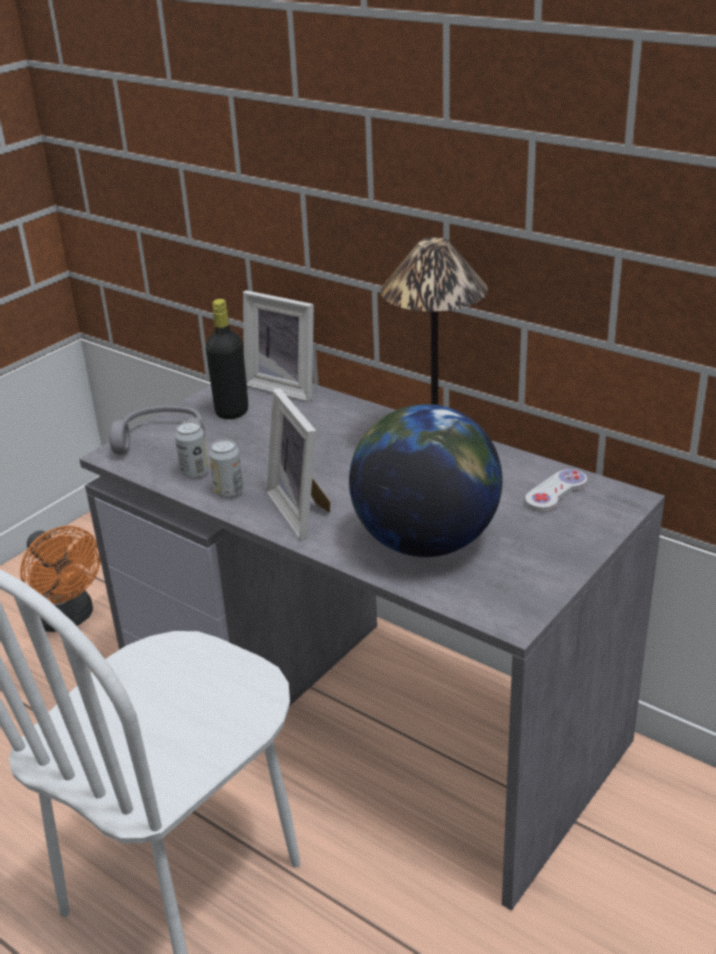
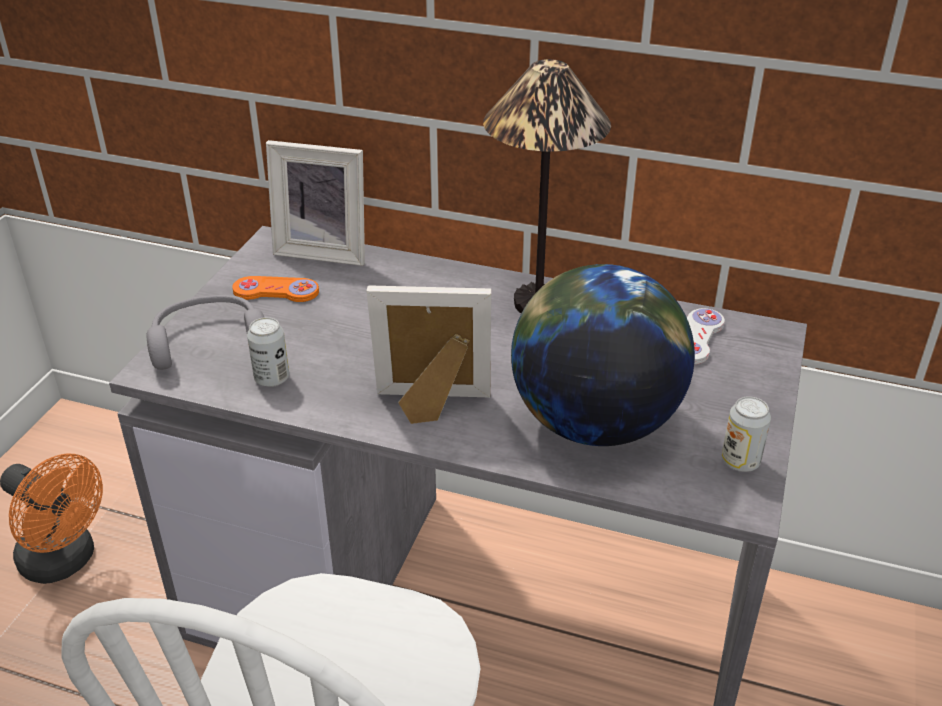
camera: 20 degrees left, 5 degrees up
black bottle [206,299,248,419] -> orange game controller [232,276,319,302]
can [209,440,243,498] -> can moved to [722,396,771,472]
picture frame [267,388,330,540] -> picture frame turned 135 degrees clockwise [366,285,491,424]

